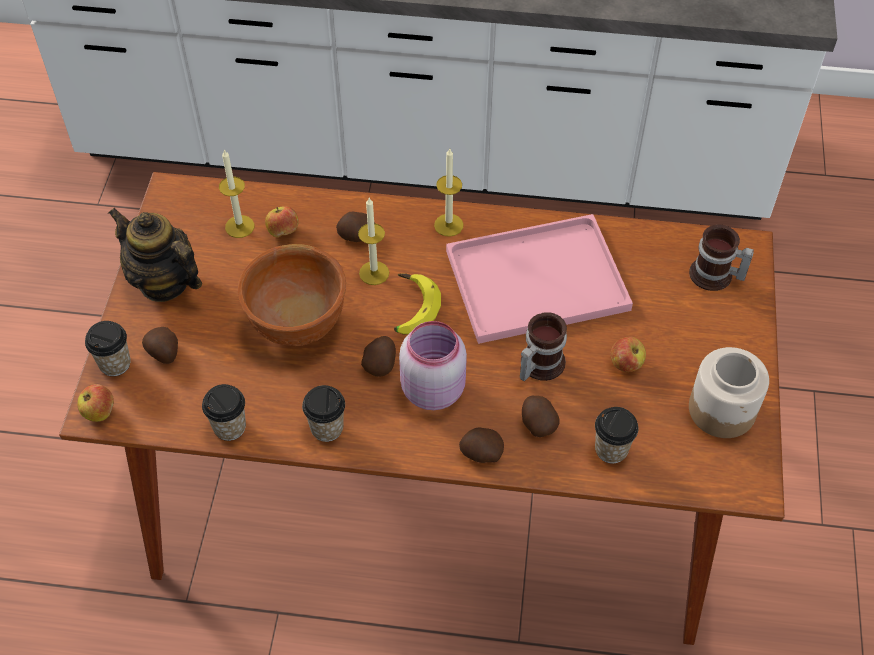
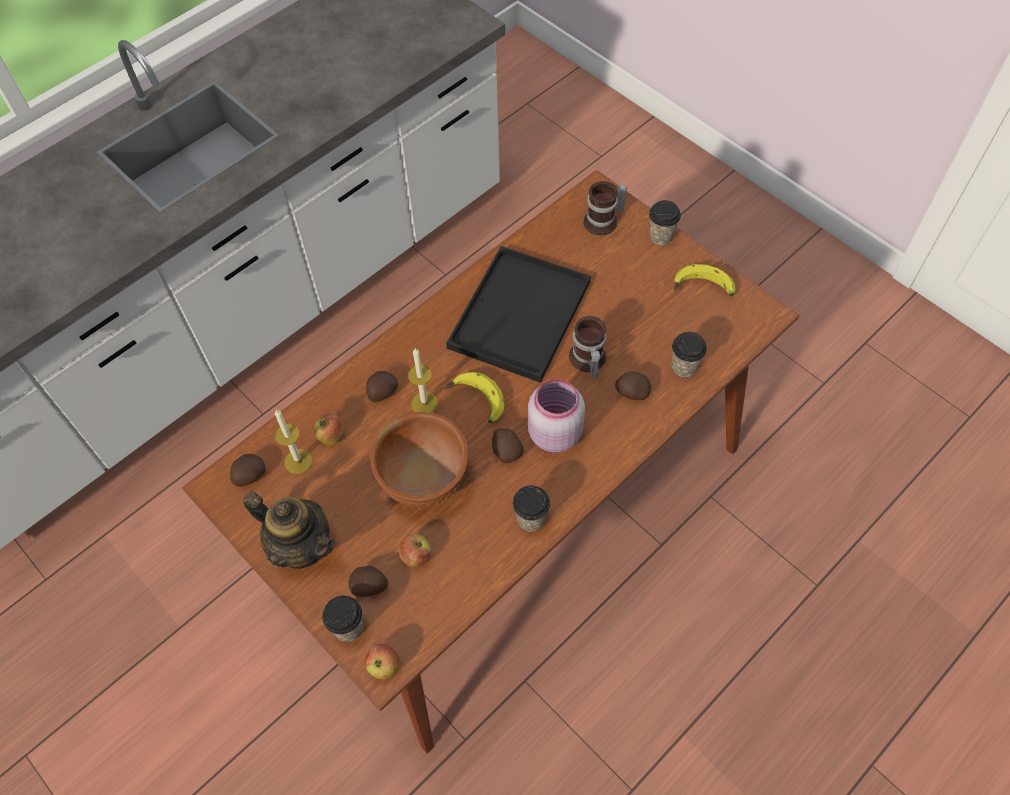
camera: 50 degrees left, 5 degrees up
teapot [108,208,202,302] -> teapot turned 135 degrees counterclockwise [243,492,335,569]
cup [202,384,246,441] -> cup moved to [649,200,681,245]
candle [434,149,464,237] -> none
pink tray [446,214,633,344] -> black tray [446,246,591,383]
potato [459,427,504,463] -> potato moved to [230,454,266,487]
apple [611,336,646,372] -> apple moved to [399,534,431,567]
jar [689,347,769,438] -> banana [674,264,735,296]

